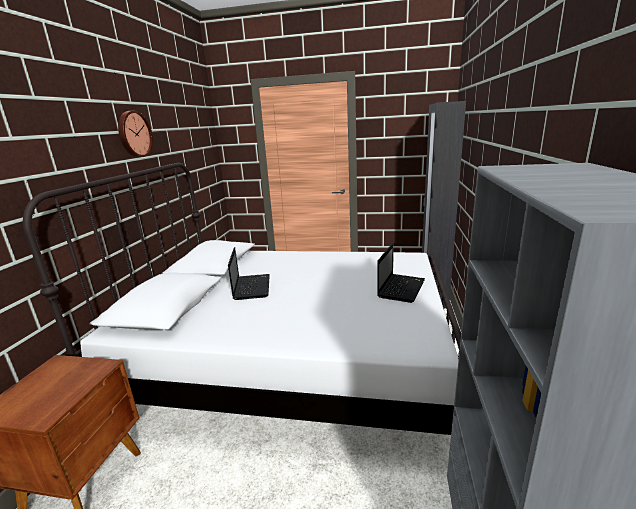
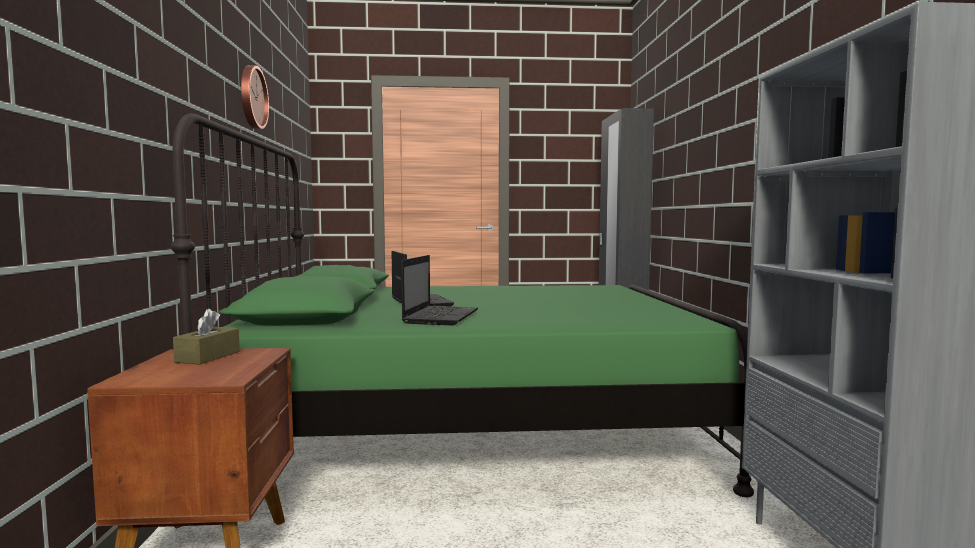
camera: 15 degrees left, 15 degrees down
white bed [23,163,461,435] -> green bed [170,113,754,497]
laptop [377,243,425,303] -> laptop moved to [401,255,478,325]
none -> brown tissue box [173,309,240,365]

